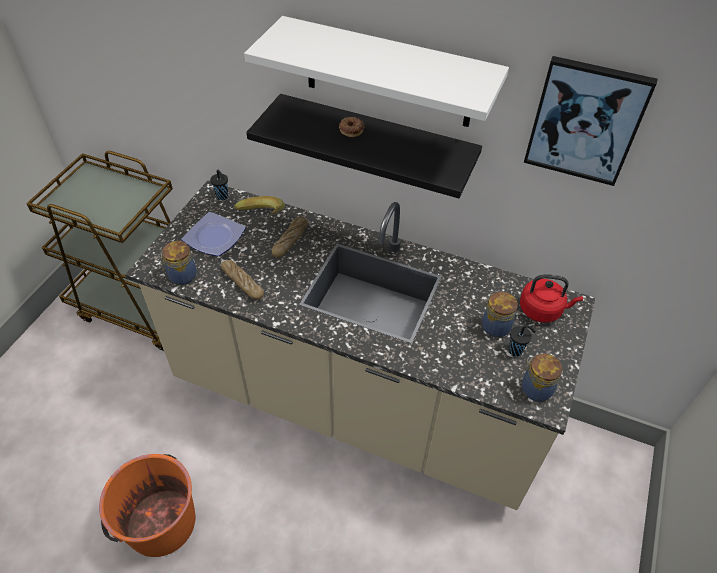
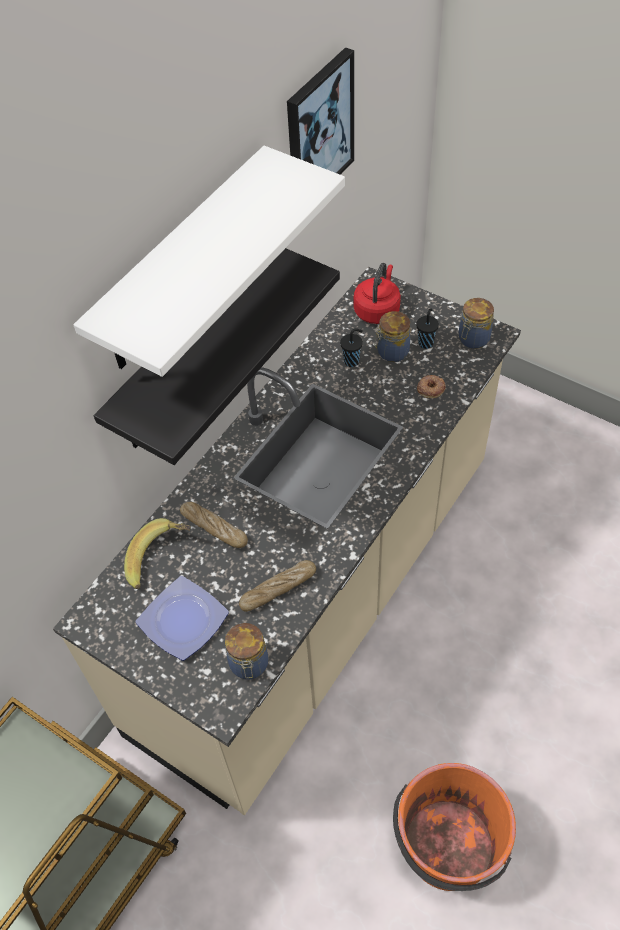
camera: 75 degrees left, 5 degrees up
black cup [210,170,228,200] -> black cup moved to [340,328,363,367]
donut [339,117,364,137] -> donut moved to [417,375,446,398]

